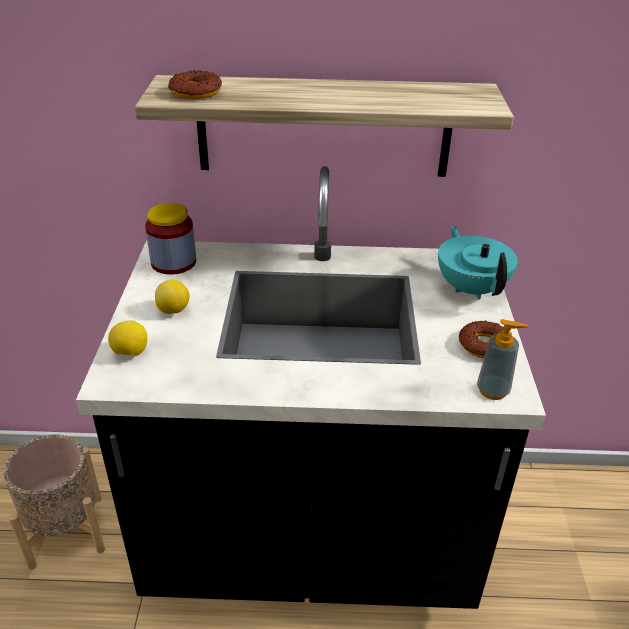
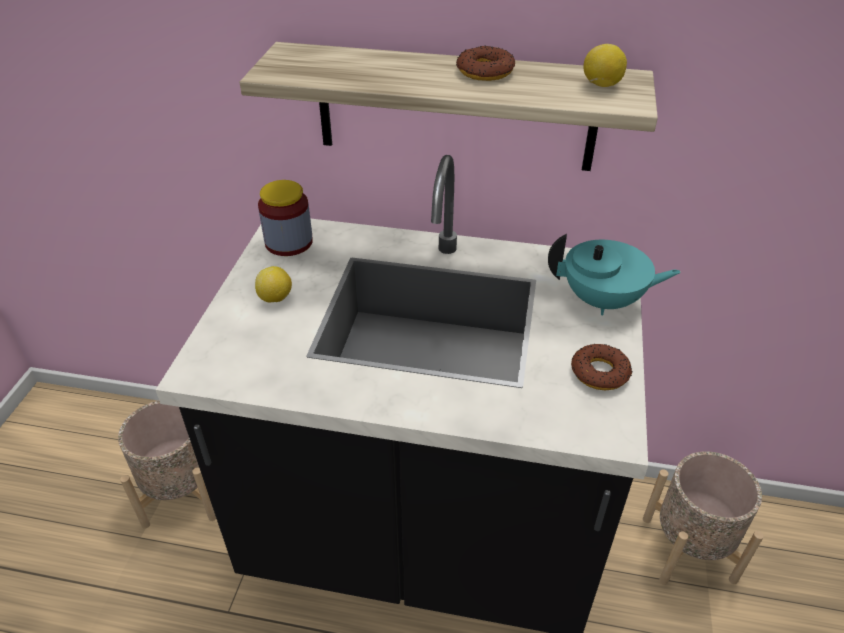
camera: 10 degrees right, 5 degrees up
lemon [108,320,147,356] -> lemon moved to [584,44,627,87]
donut [168,70,222,99] -> donut moved to [456,46,515,81]
turquoise teapot [438,226,518,299] -> turquoise teapot turned 105 degrees clockwise [548,234,681,315]
soap dispenser [477,319,528,400] -> none
none -> beige planter [643,451,764,585]

